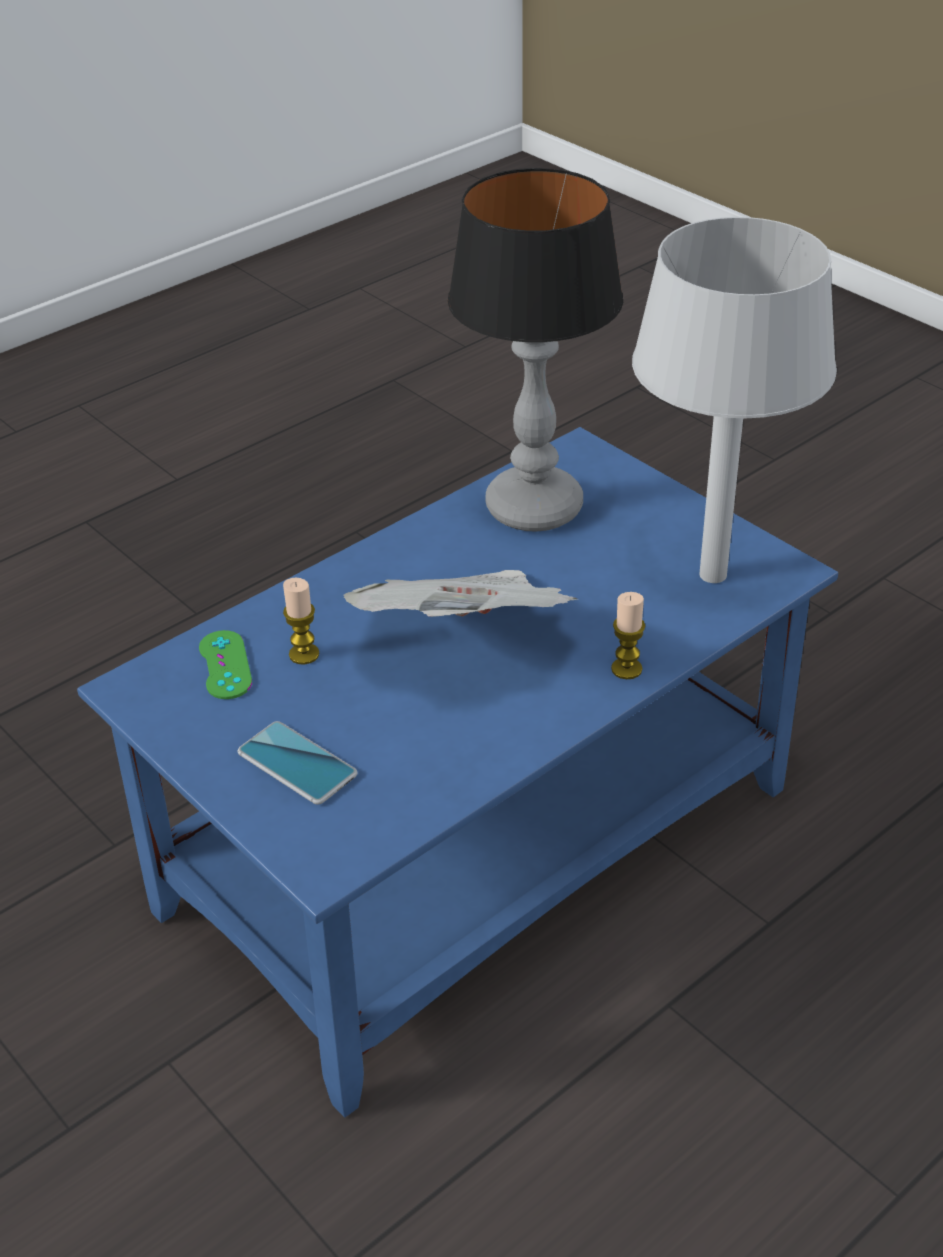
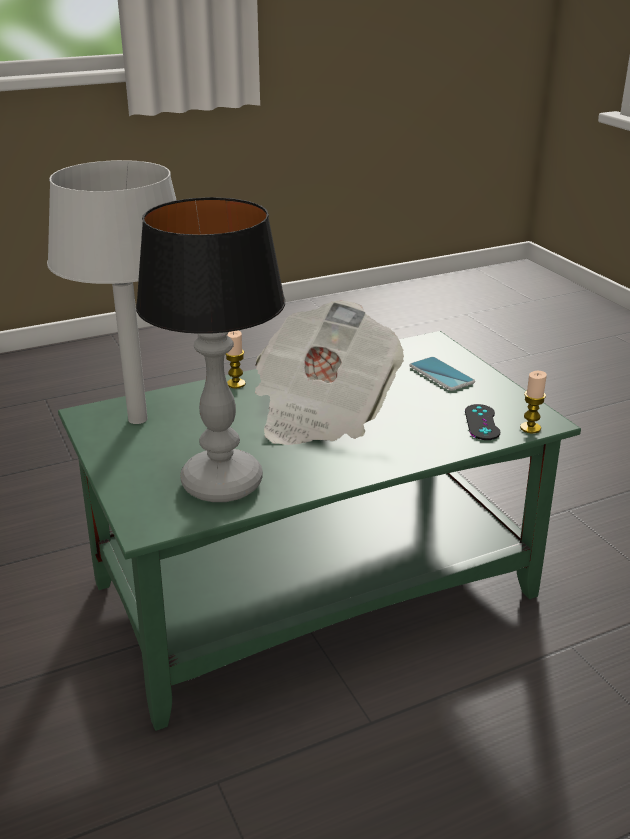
camera: 165 degrees left, 10 degrees down
blue coffee table [77,427,838,1118] -> green coffee table [58,331,581,731]
green game controller [199,630,252,699] -> black game controller [465,404,500,440]
candle [283,577,319,664] -> candle moved to [520,371,547,434]

